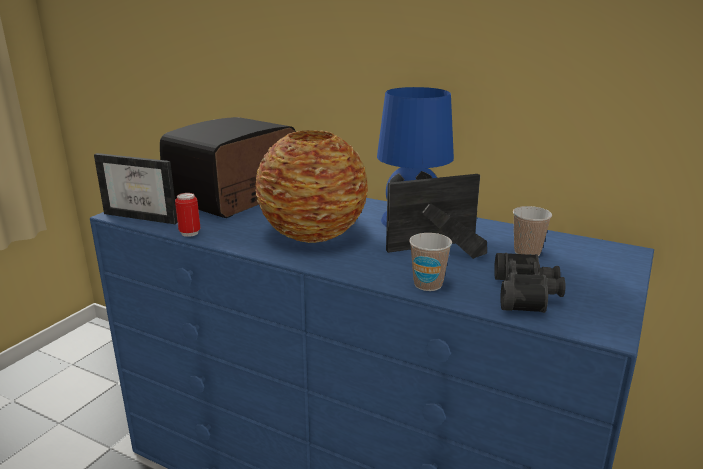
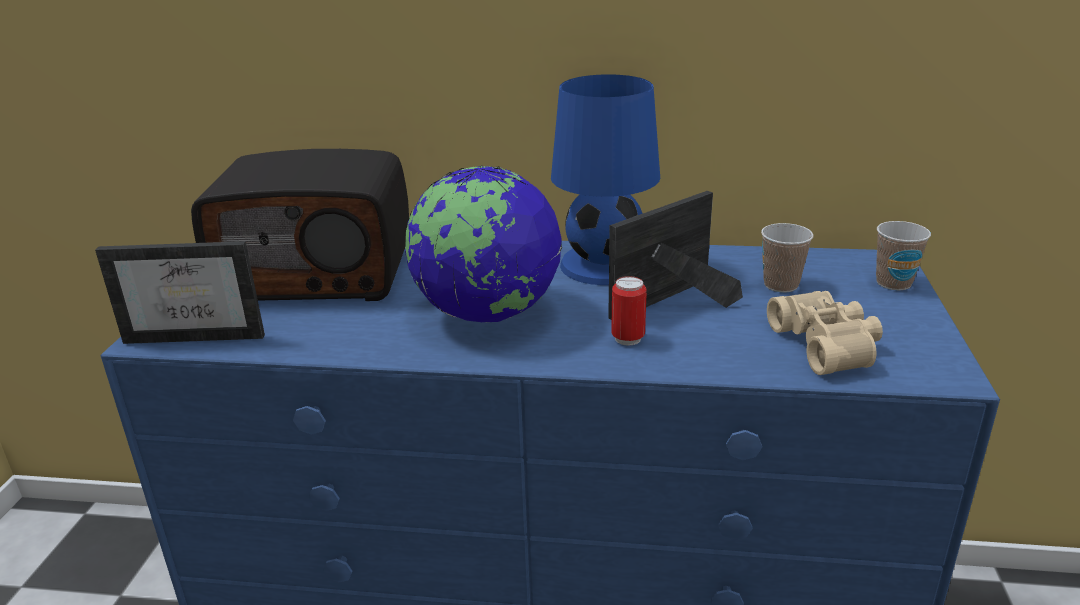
camera: 20 degrees left, 5 degrees up
radio [160,117,296,218] -> radio turned 105 degrees counterclockwise [191,149,409,301]
can [175,193,200,237] -> can moved to [611,276,646,345]
vase [255,130,368,243] -> globe [405,166,562,323]
cup [409,233,452,291] -> cup moved to [876,221,931,290]
black binoculars [494,253,566,313] -> beige binoculars [767,291,883,375]

